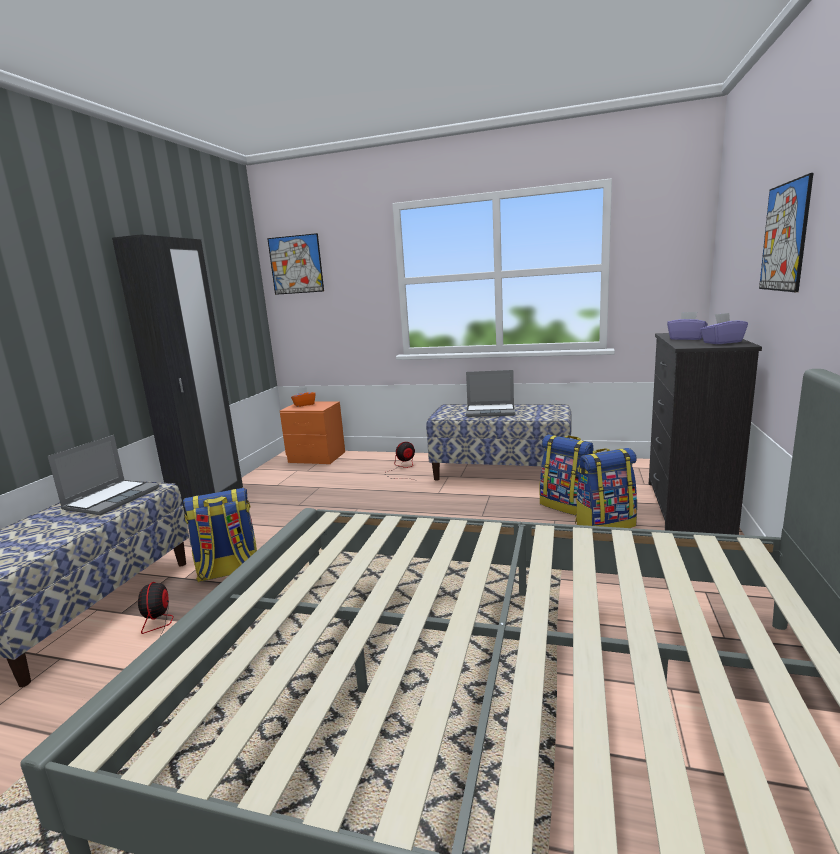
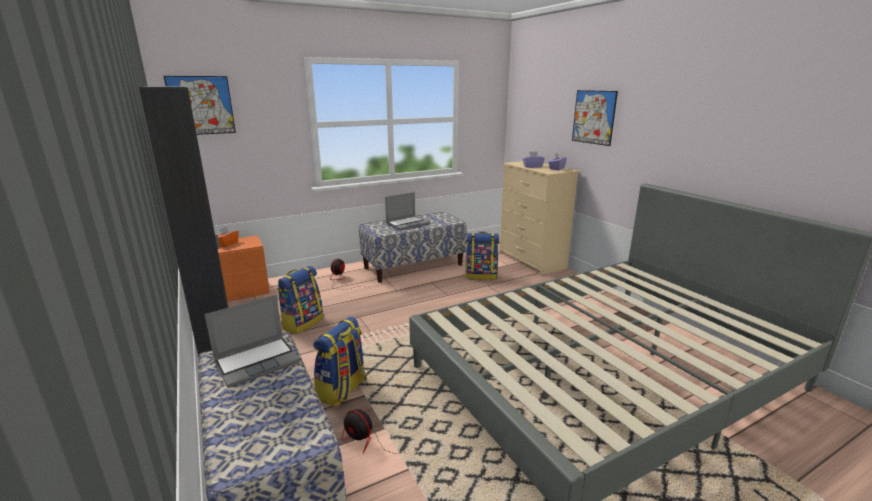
camera: 45 degrees left, 5 degrees up
laptop [48,435,159,515] -> laptop turned 75 degrees clockwise [205,295,300,388]
backpack [575,448,637,528] -> backpack moved to [277,266,324,334]
black dresser [649,333,762,535] -> beige dresser [499,161,580,275]

